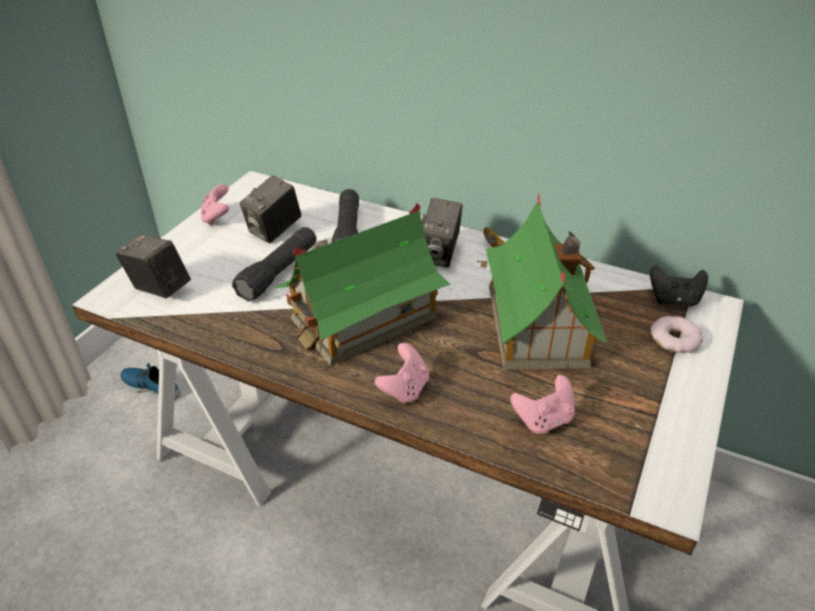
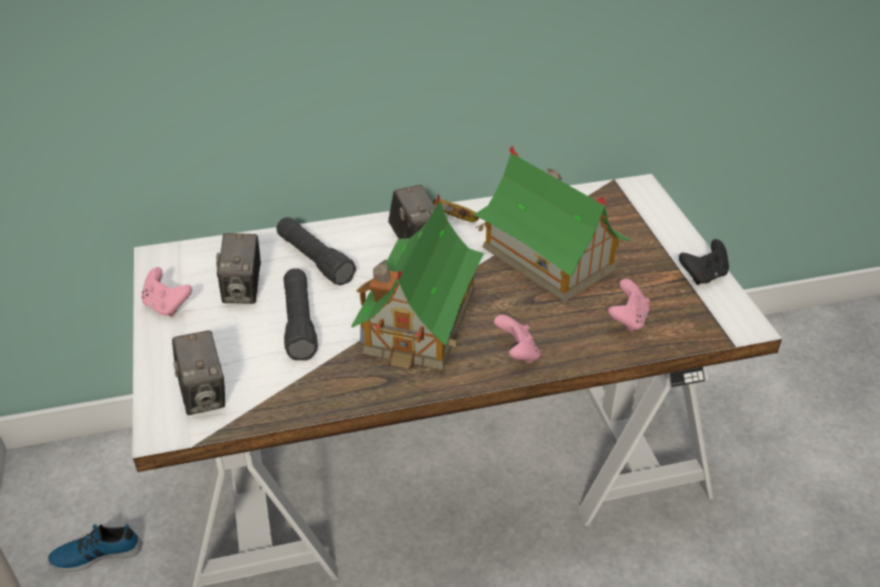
camera: 40 degrees left, 0 degrees up
camera [115,234,191,299] -> camera turned 105 degrees counterclockwise [172,330,225,415]
black game controller [650,266,708,307] -> black game controller moved to [679,239,729,285]
donut [650,316,703,353] -> none

